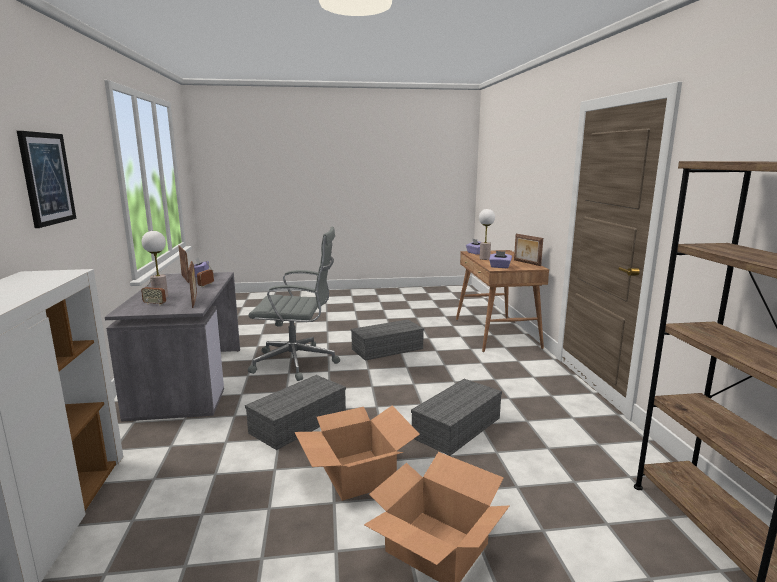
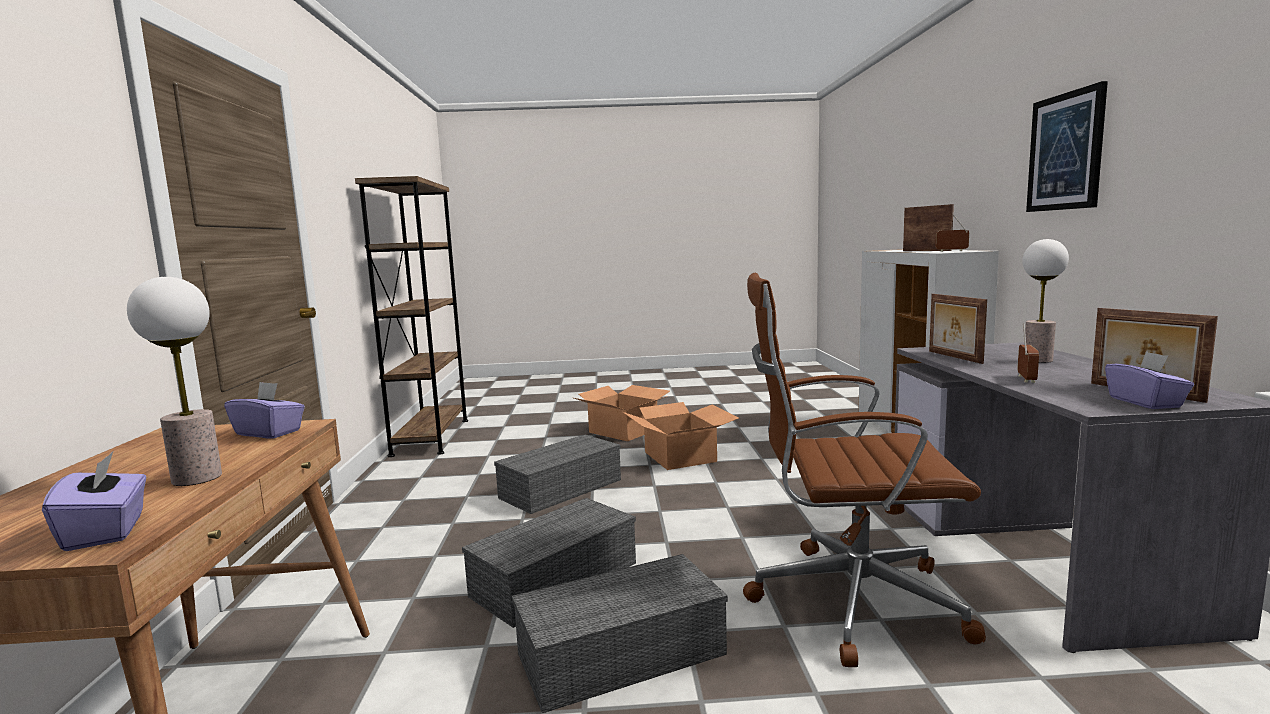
camera: 175 degrees left, 5 degrees down
radio [141,275,166,306] -> radio moved to [935,214,969,252]
grey storage box [245,375,346,450] -> grey storage box moved to [462,498,636,628]
grey office chair [248,227,340,381] -> brown office chair [743,273,986,667]
picture frame [514,234,543,266] -> picture frame moved to [903,204,954,251]

